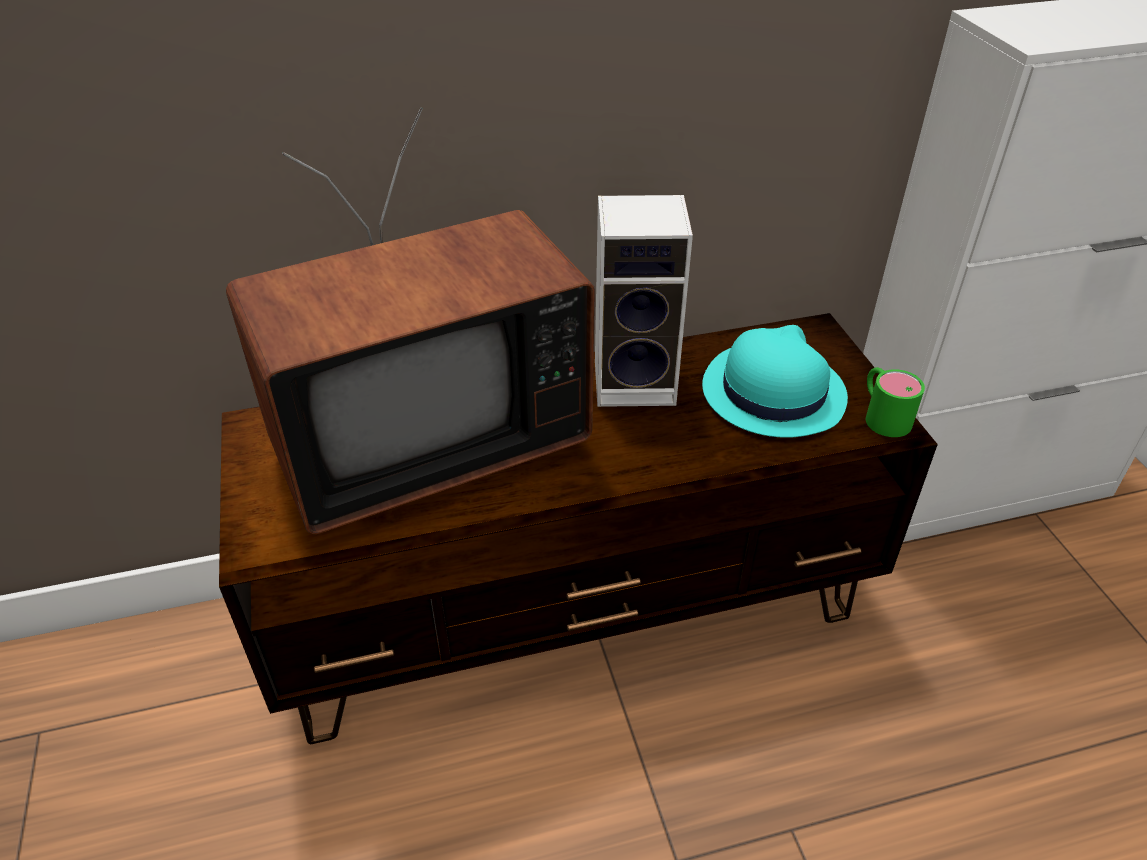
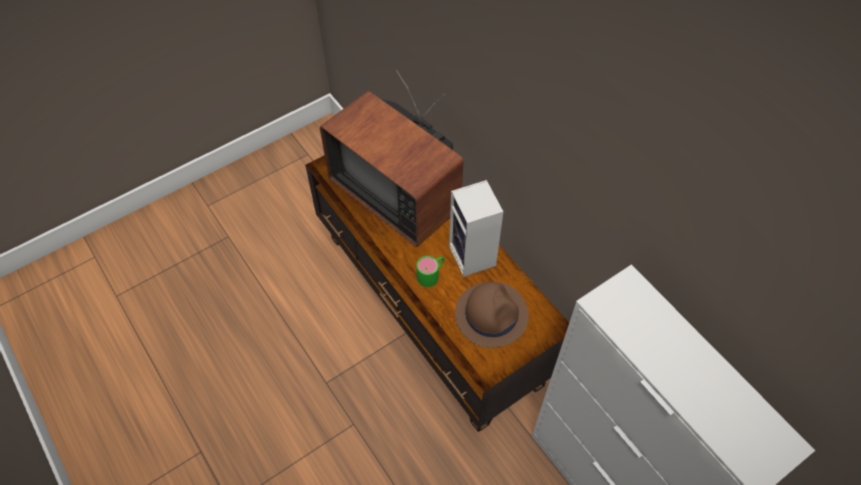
camera: 70 degrees right, 15 degrees up
turquoise hat [702,325,848,438] -> brown hat [455,282,529,348]
green mug [866,367,925,437] -> green mug moved to [417,256,445,287]

